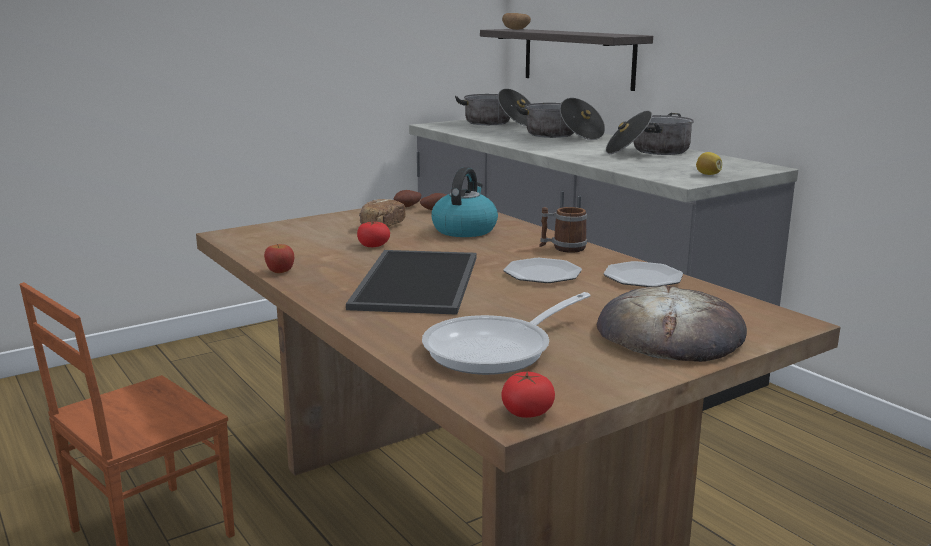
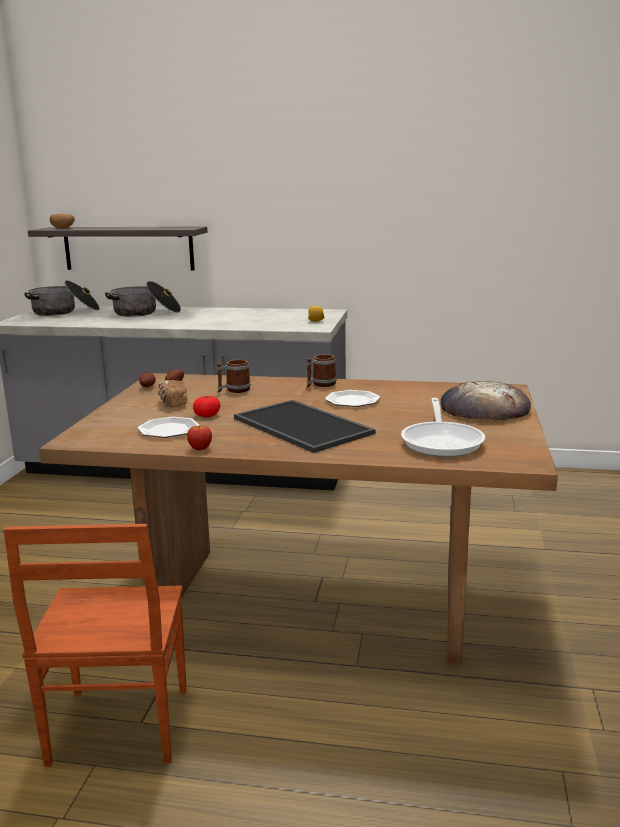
camera: 45 degrees left, 0 degrees up
kettle [431,167,498,237] -> mug [217,360,251,393]
tomato [501,372,555,418] -> none
plate [604,261,683,287] -> plate moved to [137,417,200,438]
cooking pot [606,111,694,155] -> none

